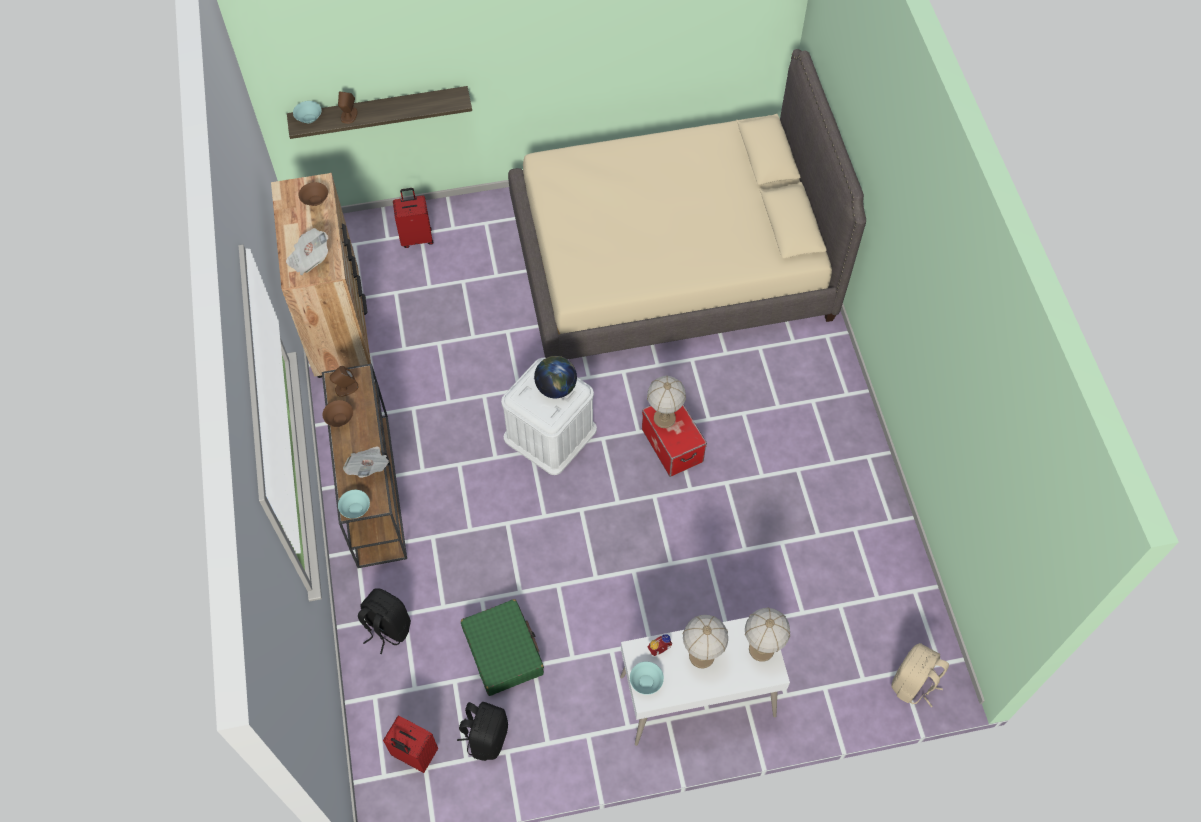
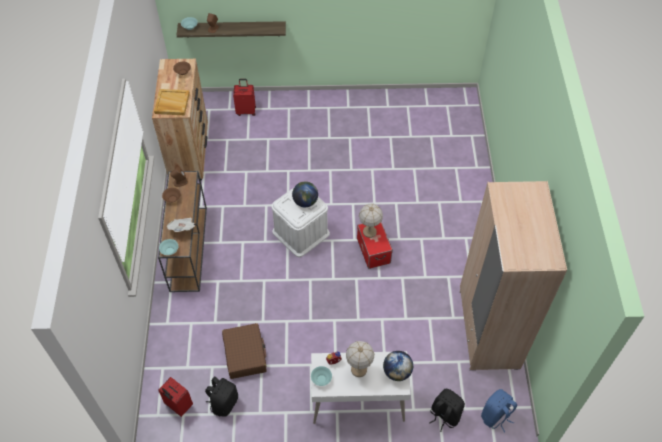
camera: 10 degrees right, 5 degrees down
newspaper [286,228,329,275] -> beige tray [154,89,190,115]
black backpack [358,588,411,654] -> black backpack moved to [429,389,465,432]
green suitcase [461,599,544,696] -> brown suitcase [222,323,267,379]
beige bed [508,49,866,359] -> none
table lamp [745,607,790,662] -> globe [383,351,413,381]
beige backpack [891,643,949,707] -> blue backpack [481,389,517,433]
none -> beige wardrobe [460,181,567,370]

